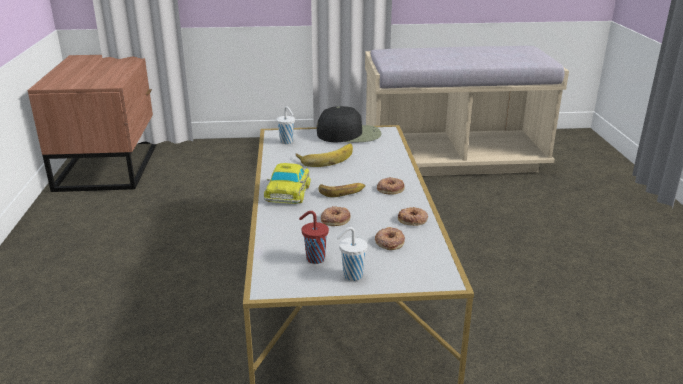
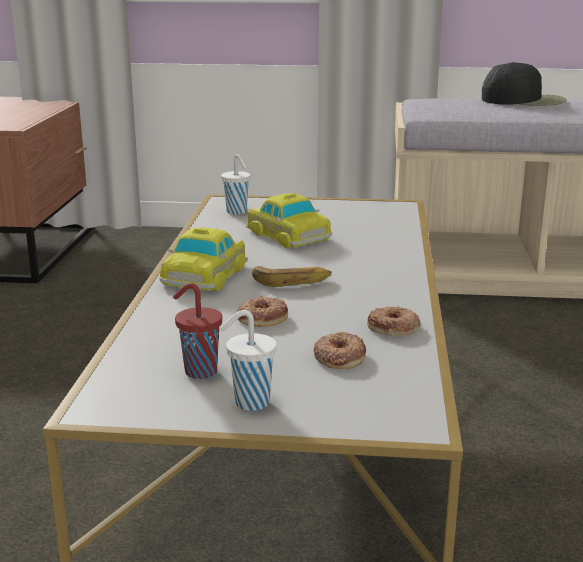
camera: 10 degrees right, 5 degrees down
banana [296,144,353,167] -> toy car [246,193,332,248]
black cap [317,106,382,142] -> black cap moved to [482,62,567,106]
donut [377,177,405,195] -> none

